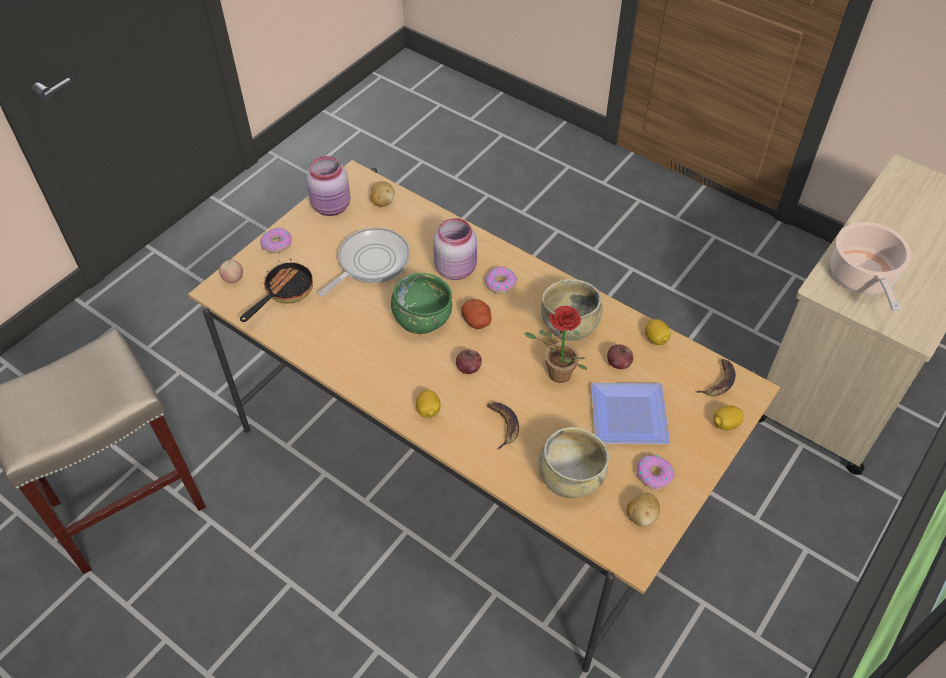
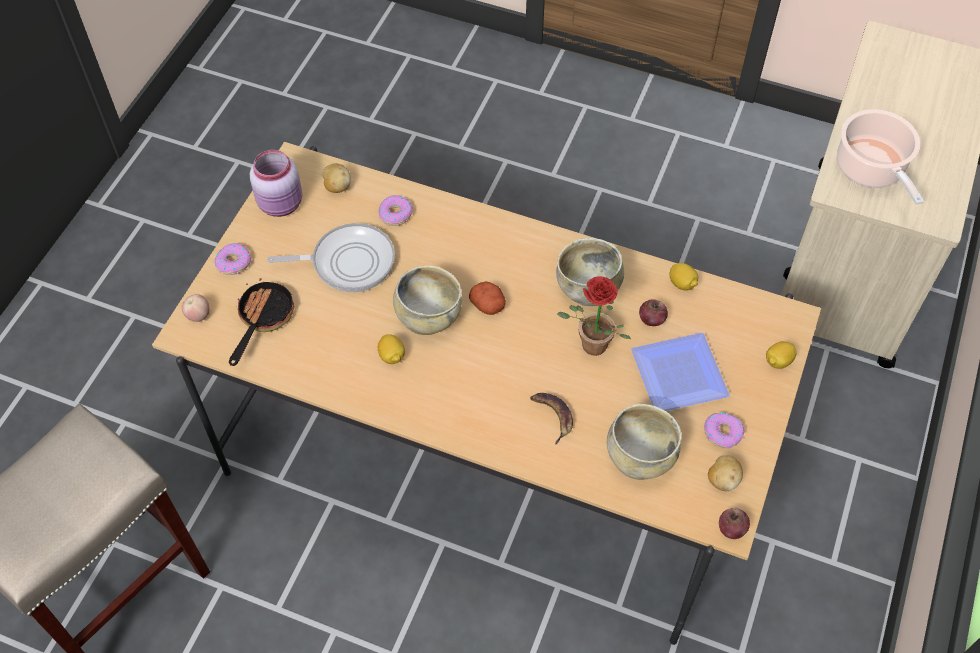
camera: 15 degrees left, 5 degrees up
frying pan [318,227,410,296] -> frying pan turned 60 degrees clockwise [267,223,395,292]
green bowl [391,273,452,334] -> beige bowl [393,265,462,335]
lemon [416,390,441,418] -> lemon moved to [378,334,405,364]
pink jar [433,218,477,280] -> none
apple [456,349,482,374] -> apple moved to [719,508,750,539]
donut [485,267,517,294] -> donut moved to [378,195,413,226]
banana [695,359,736,396] -> none

